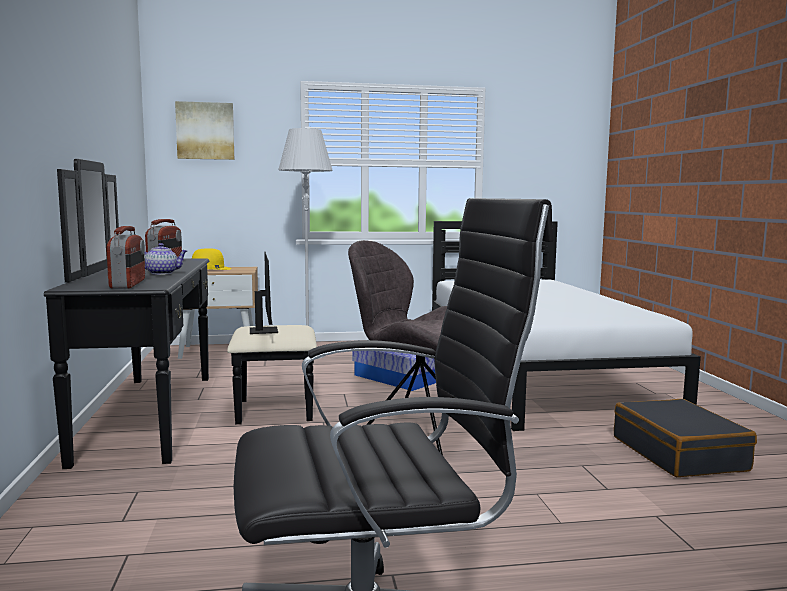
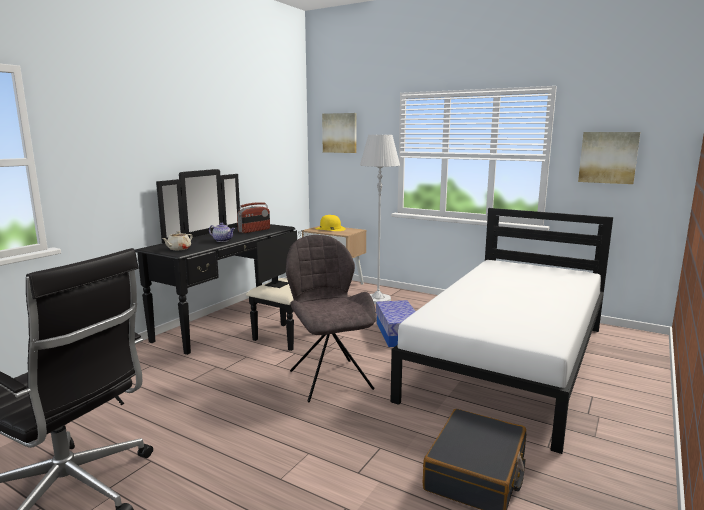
camera: 40 degrees right, 5 degrees up
radio [106,226,145,289] -> beige teapot [162,231,193,250]
none -> picture [578,132,640,184]

